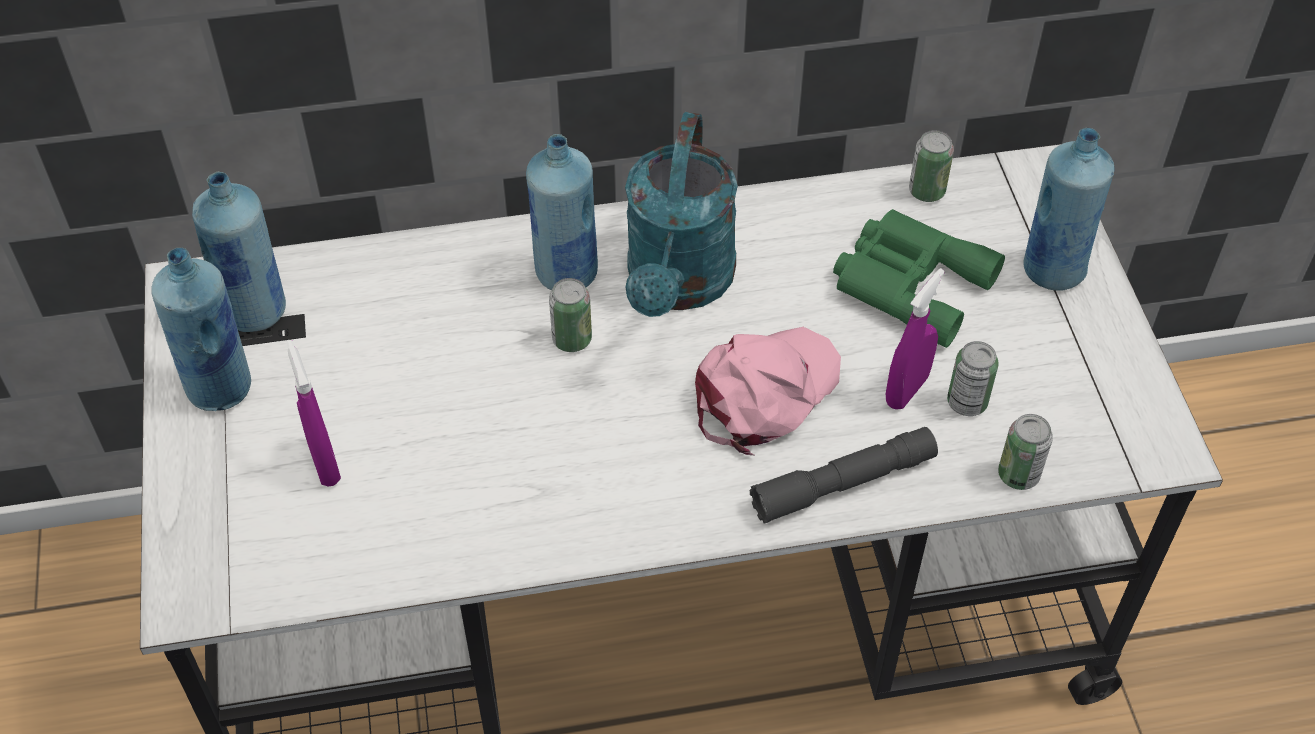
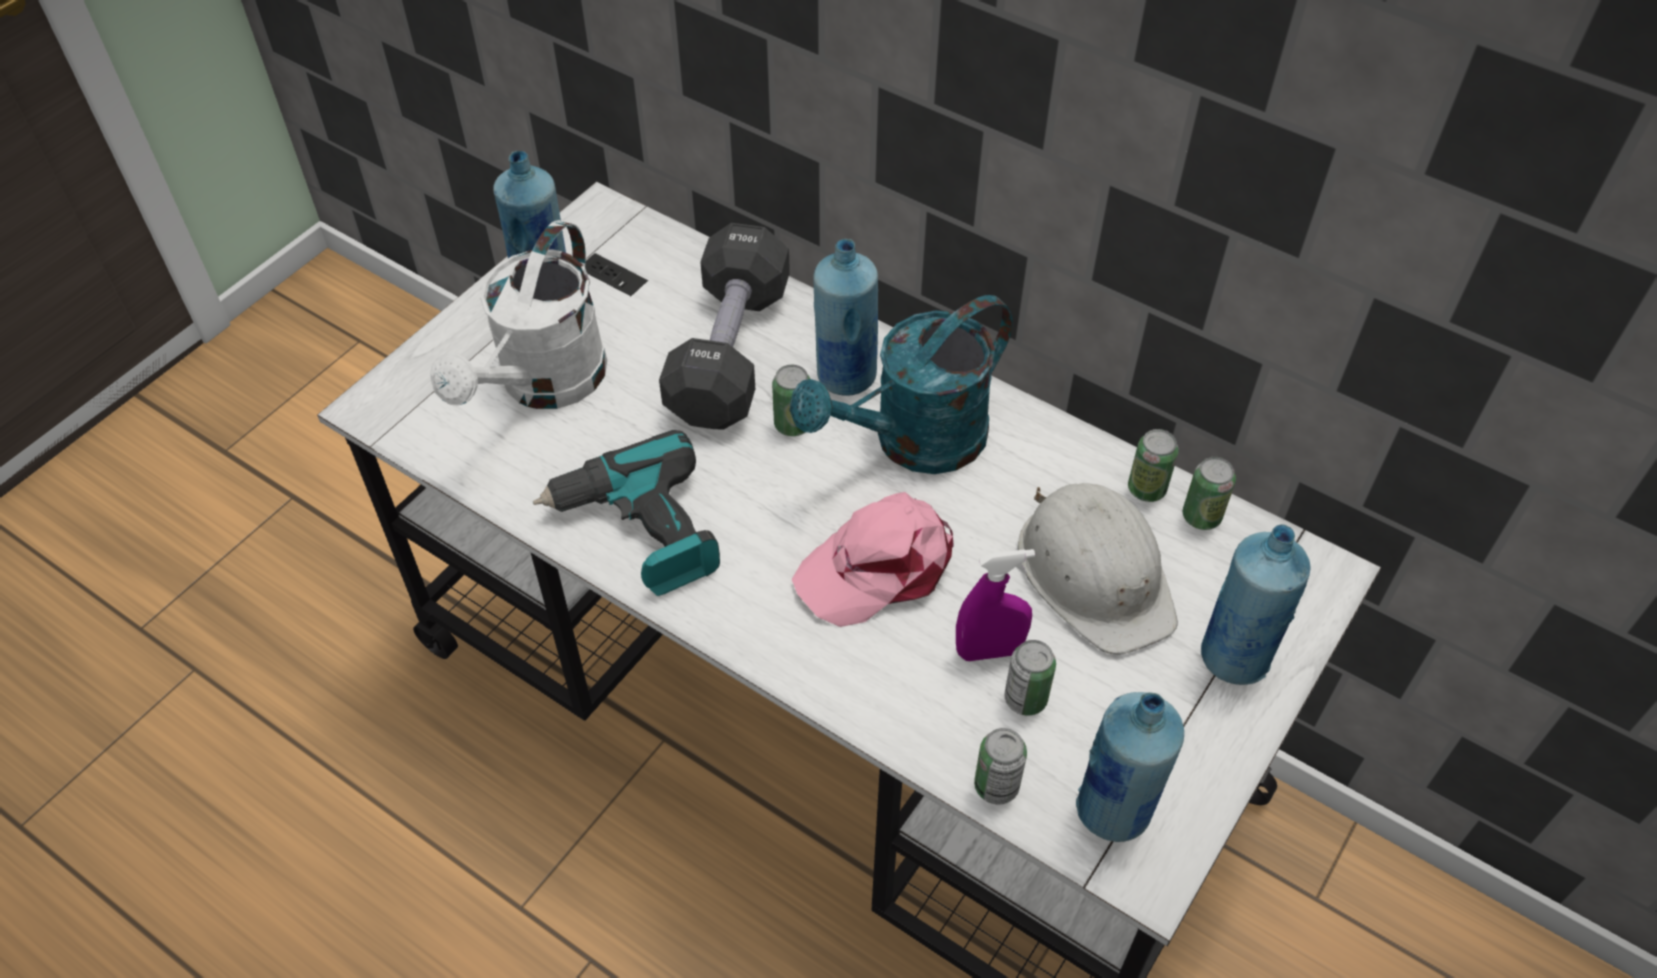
camera: 45 degrees right, 0 degrees up
blue bottle [192,172,286,332] -> blue bottle moved to [1076,692,1184,842]
purple spray bottle [286,340,341,486] -> white watering can [430,220,607,409]
pink cap [695,327,841,456] -> pink cap turned 150 degrees clockwise [792,492,954,627]
grey flashlight [750,427,938,524] -> none
green binoculars [833,209,1005,348] -> white hard hat [1017,483,1178,655]
none -> power drill [533,430,720,596]
none -> black dumbbell [659,223,790,430]
none -> can [1128,429,1179,502]

